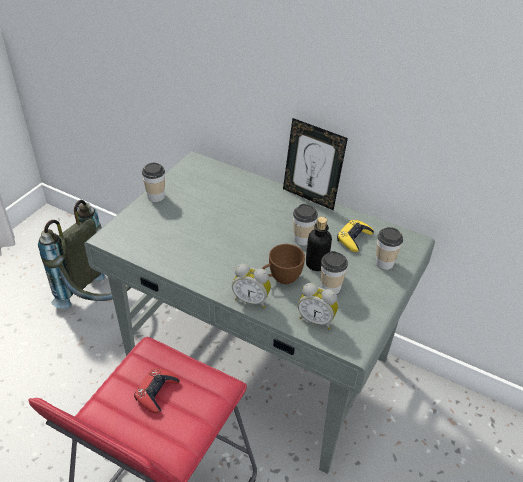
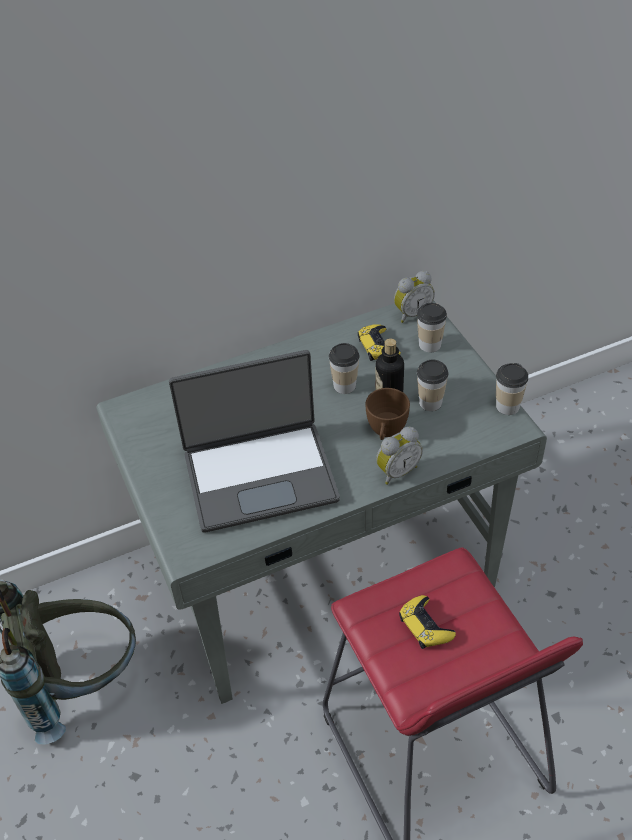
camera: 50 degrees left, 5 degrees up
red game controller [134,368,180,414] -> yellow game controller [399,595,456,649]
cup [142,163,165,202] -> cup moved to [496,363,528,415]
picture frame [283,118,348,210] -> none
alarm clock [298,283,338,329] -> alarm clock moved to [394,271,435,323]
none -> laptop [169,350,340,533]

